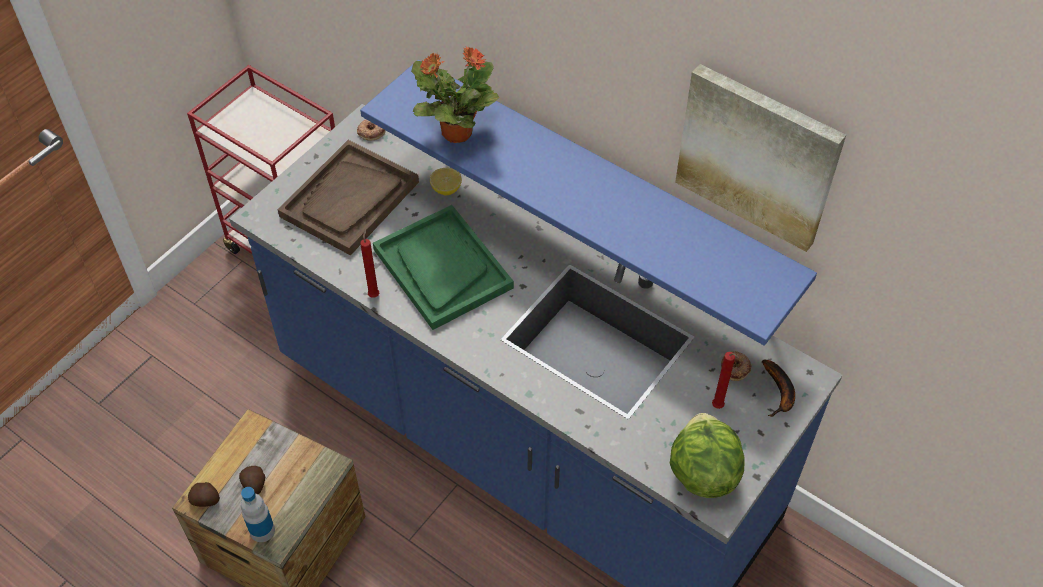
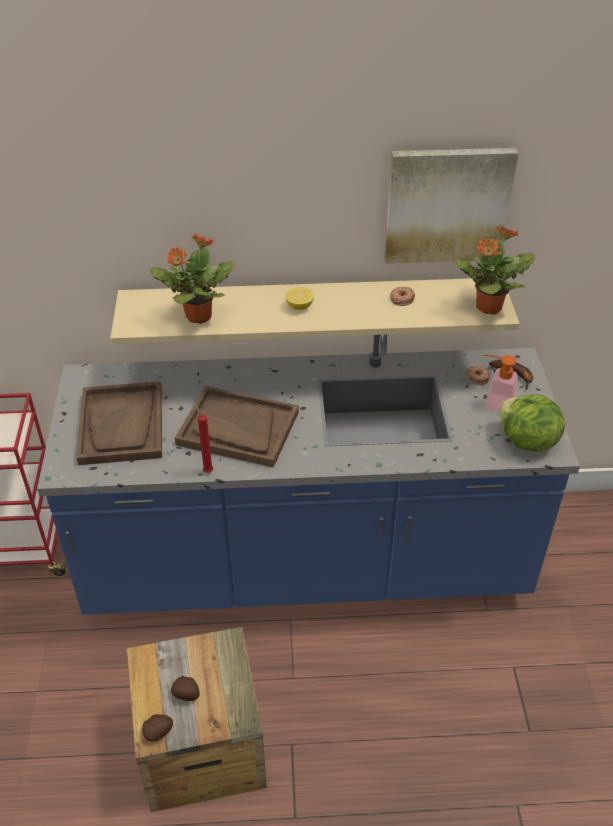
camera: 40 degrees left, 10 degrees down
bottle [241,487,275,542] -> none
donut [357,119,385,141] -> donut moved to [390,287,415,306]
blue shelf [360,60,817,346] -> beige shelf [110,278,520,344]
green tray [373,205,514,330] -> brown tray [175,386,299,468]
lemon [430,168,462,195] -> lemon moved to [285,287,314,310]
red candle [712,352,739,409] -> soap dispenser [483,354,518,412]
none -> potted plant [455,225,535,315]

